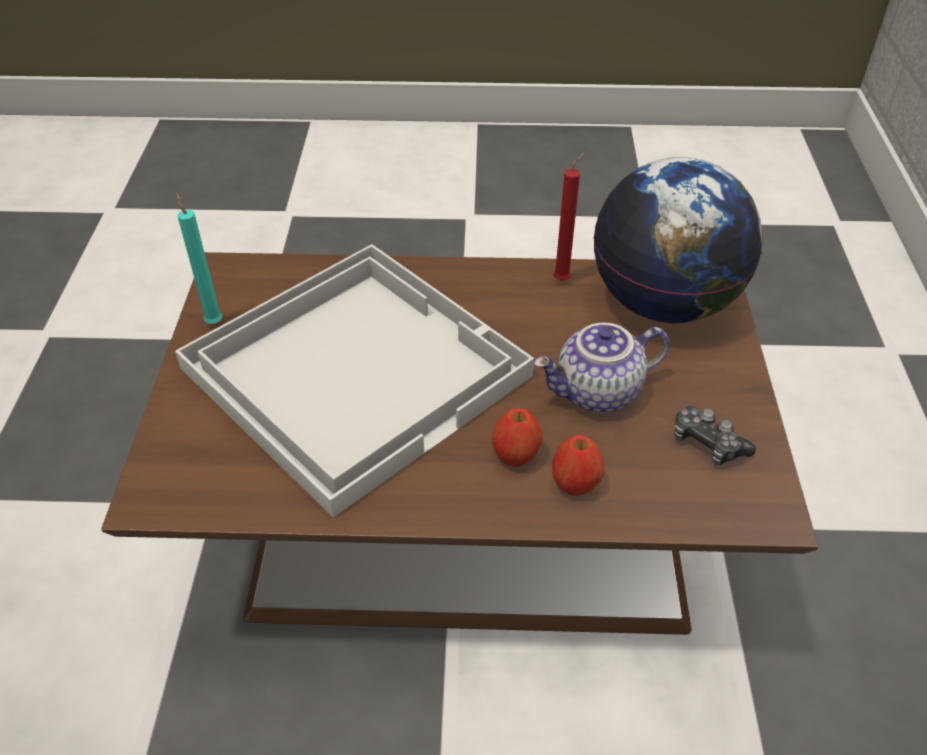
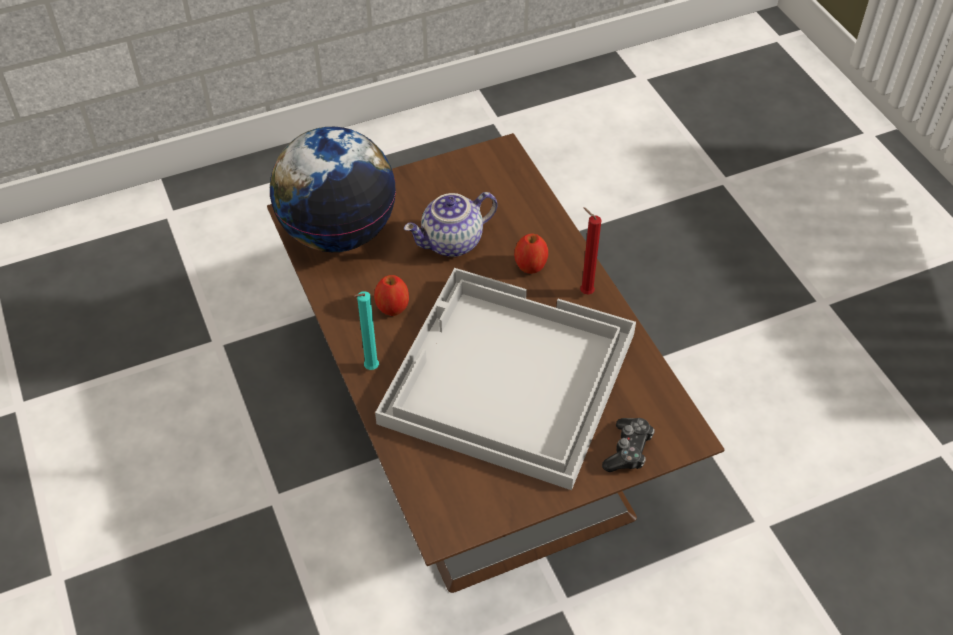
camera: 115 degrees left, 5 degrees up
turquoise candle [176,192,222,324] -> turquoise candle moved to [354,291,379,370]
teapot [534,323,670,413] -> teapot turned 105 degrees clockwise [404,192,497,257]
apple [552,435,604,496] -> apple moved to [374,275,409,316]
red candle [553,153,584,281] -> red candle moved to [580,207,602,295]
game controller [674,406,756,465] -> game controller moved to [602,418,654,472]

